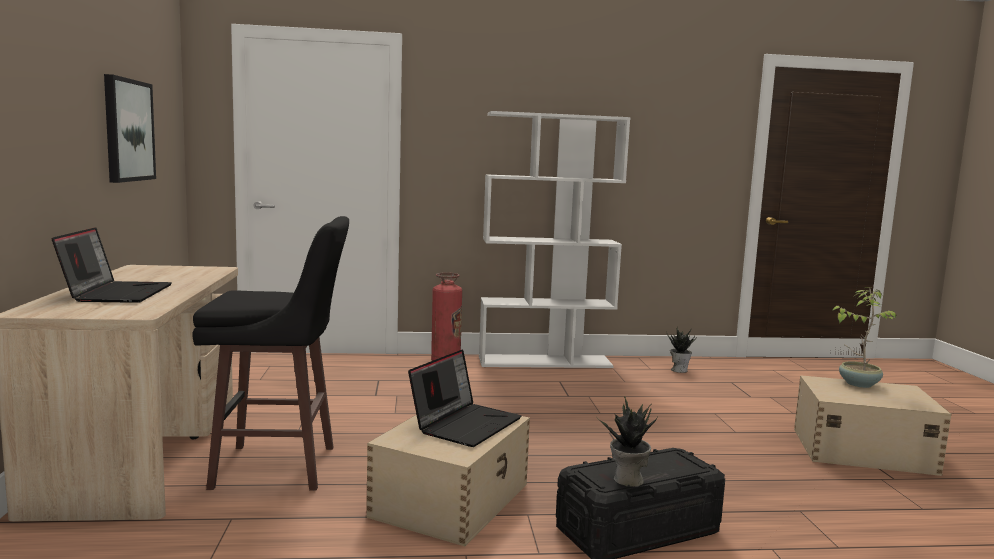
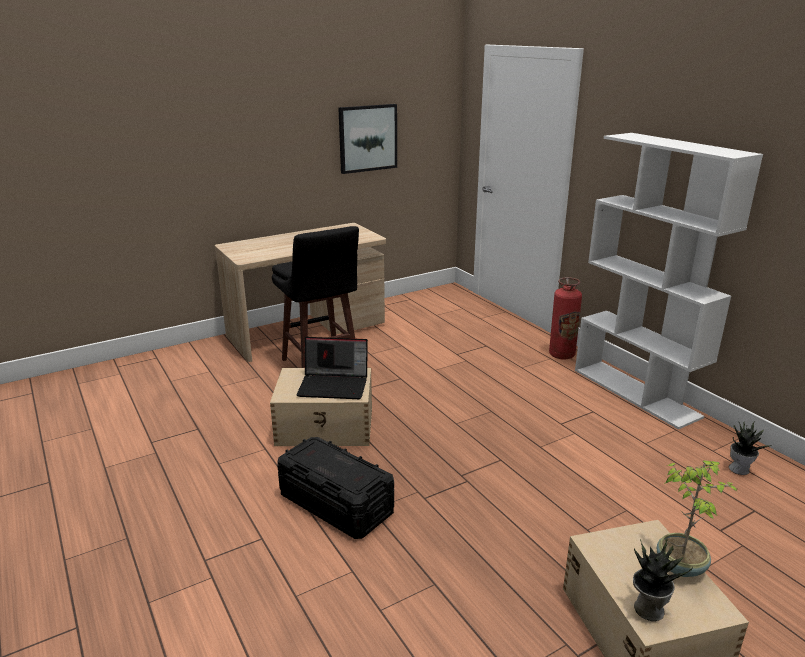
camera: 65 degrees right, 15 degrees up
laptop [52,227,172,303] -> none
potted plant [597,396,657,487] -> potted plant moved to [633,539,693,621]

